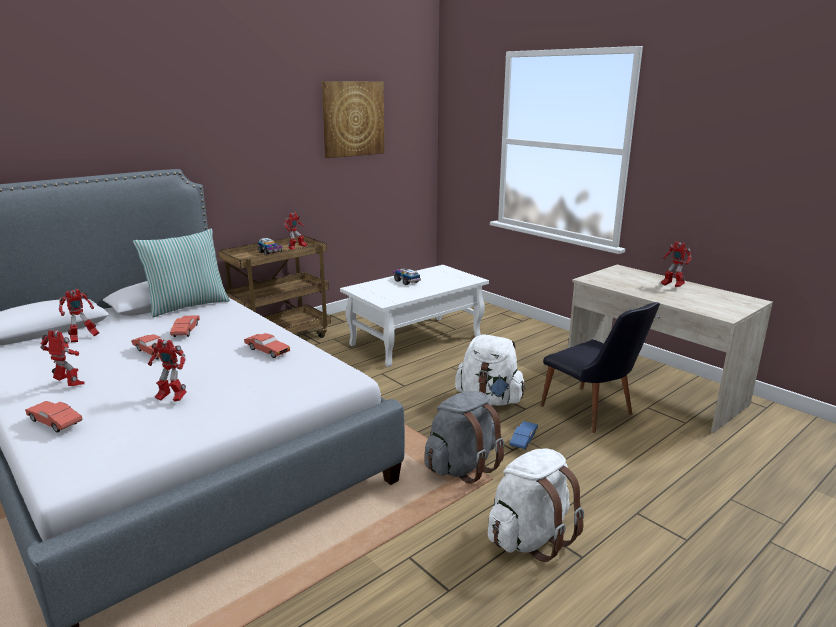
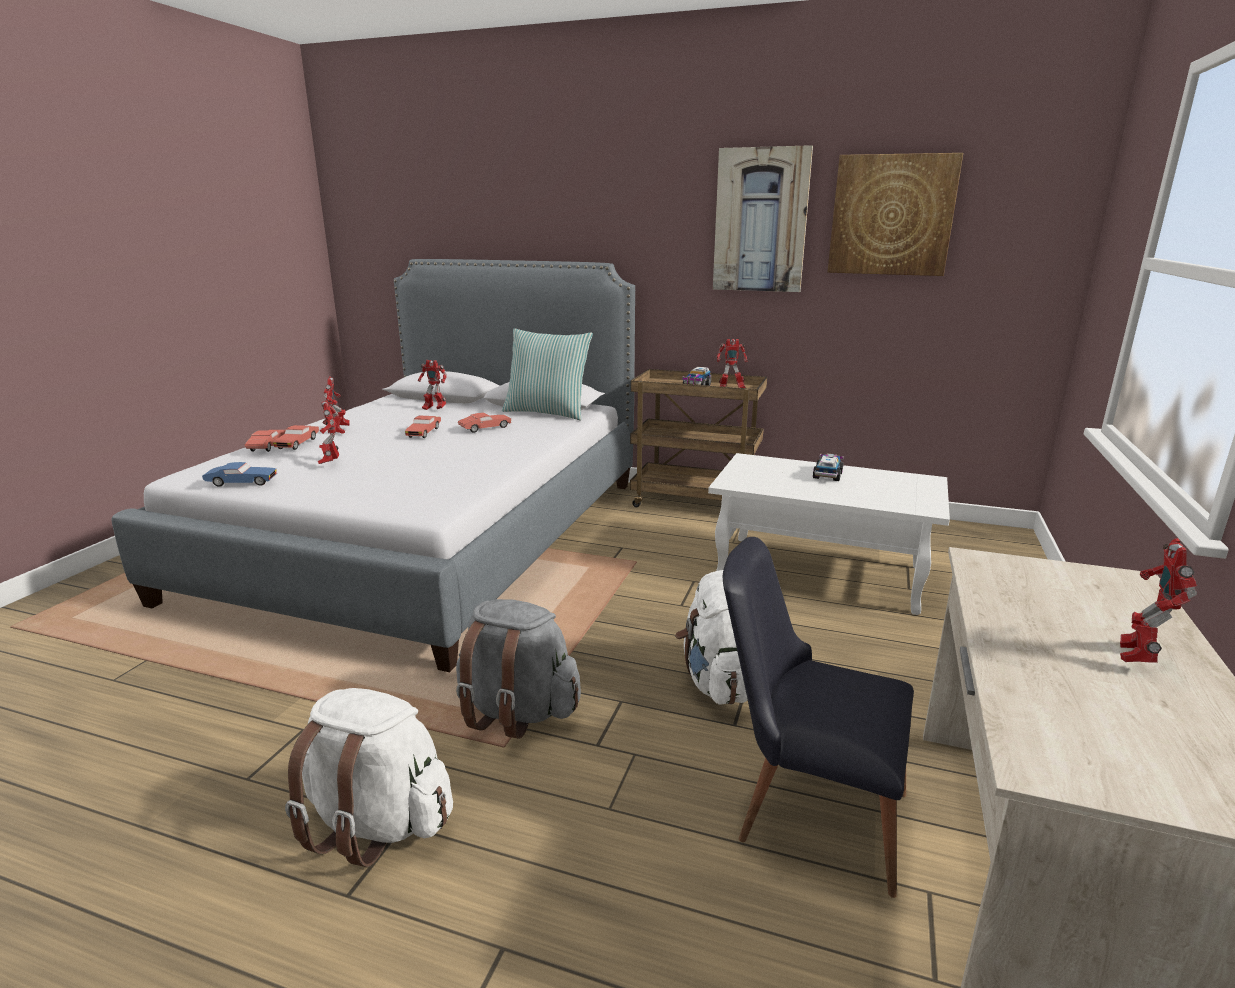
camera: 60 degrees right, 0 degrees up
red toy car [244,333,290,358] -> red toy car moved to [273,425,319,450]
blue toy car [510,421,538,450] -> blue toy car moved to [202,462,277,487]
black chair [541,302,660,433] -> black chair turned 90 degrees clockwise [723,537,914,898]
none -> picture [713,145,813,292]

